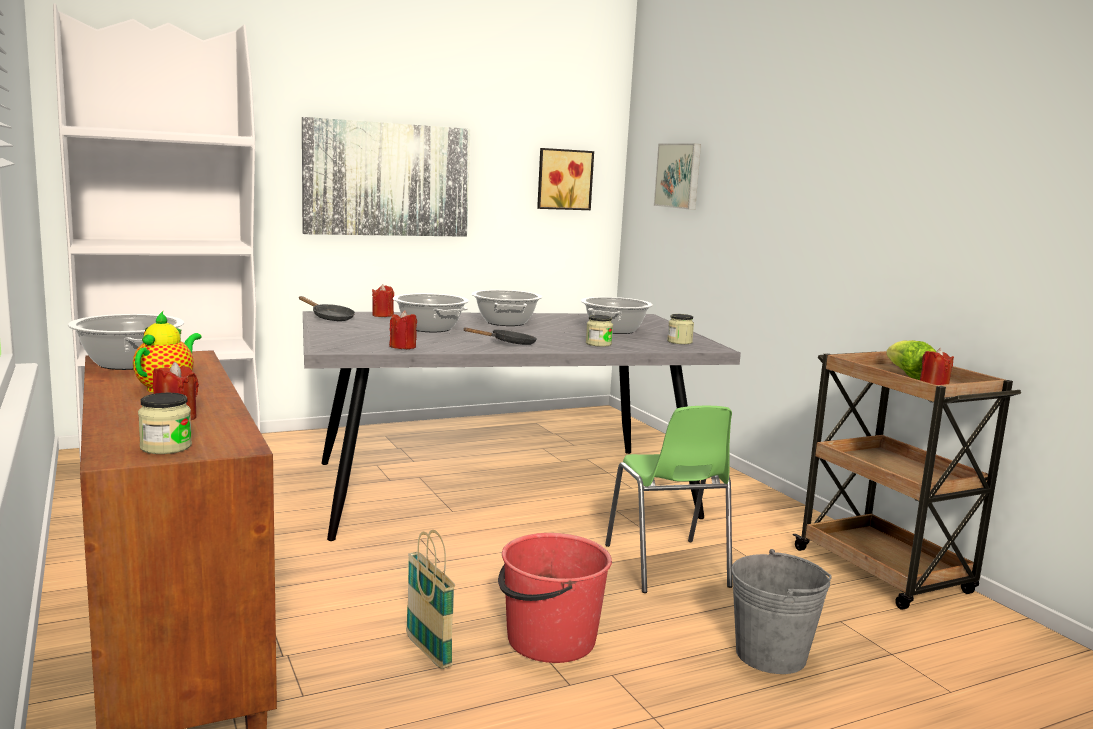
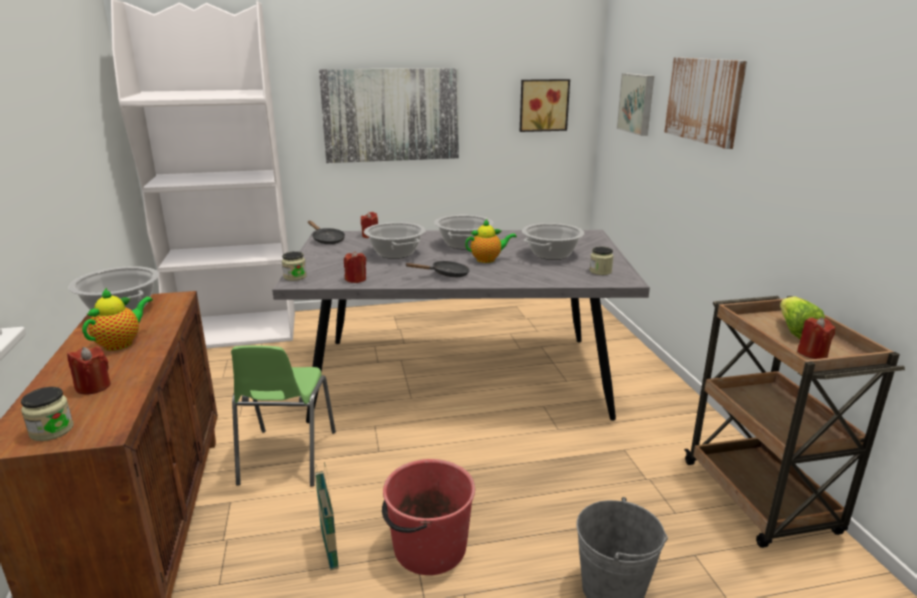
camera: 15 degrees right, 10 degrees up
jar [586,315,613,347] -> jar moved to [282,251,307,281]
green chair [605,406,733,593] -> green chair moved to [231,345,336,487]
none -> teapot [465,220,517,263]
none -> picture [664,57,747,149]

